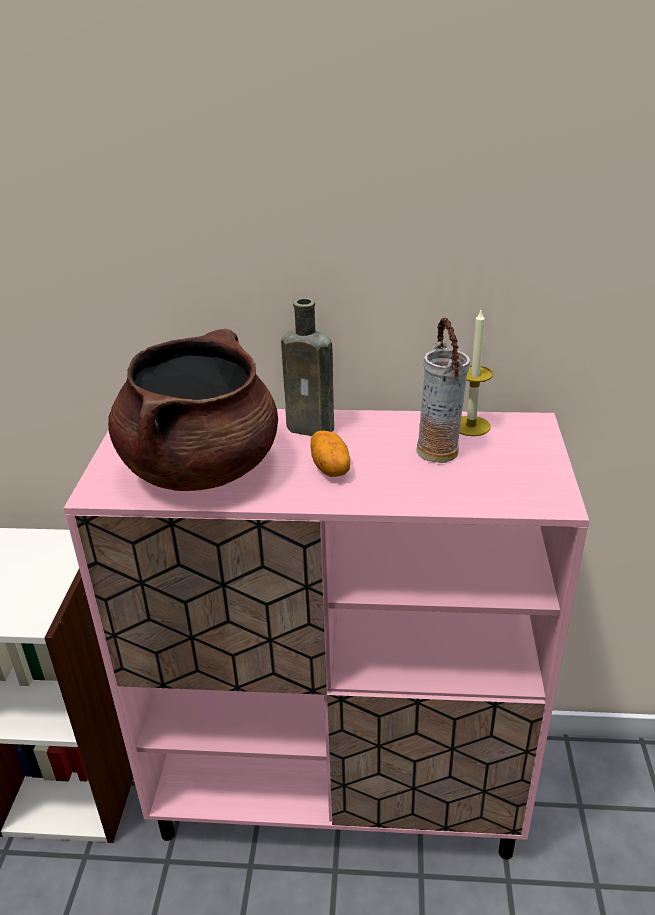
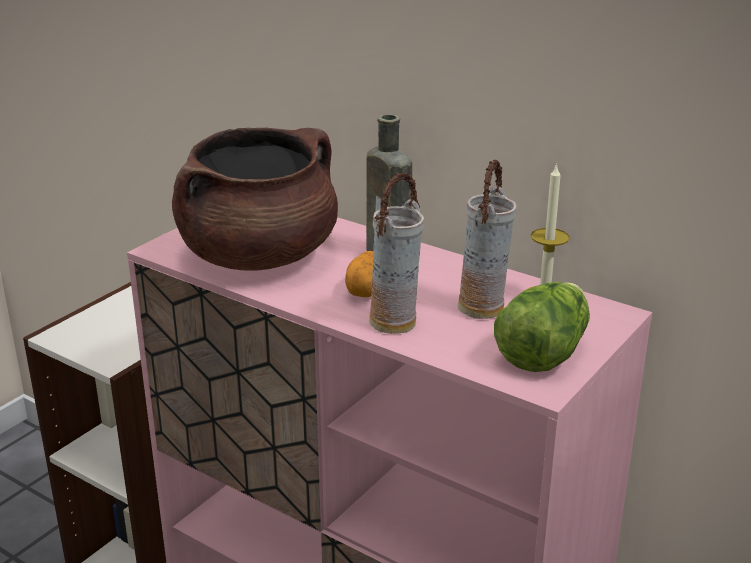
camera: 30 degrees right, 5 degrees down
none -> vase [369,172,424,334]
none -> lettuce [494,282,590,372]

